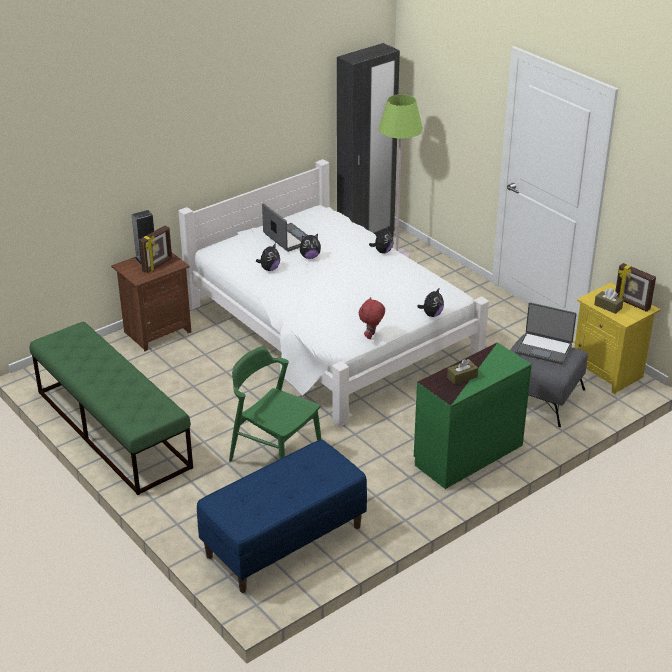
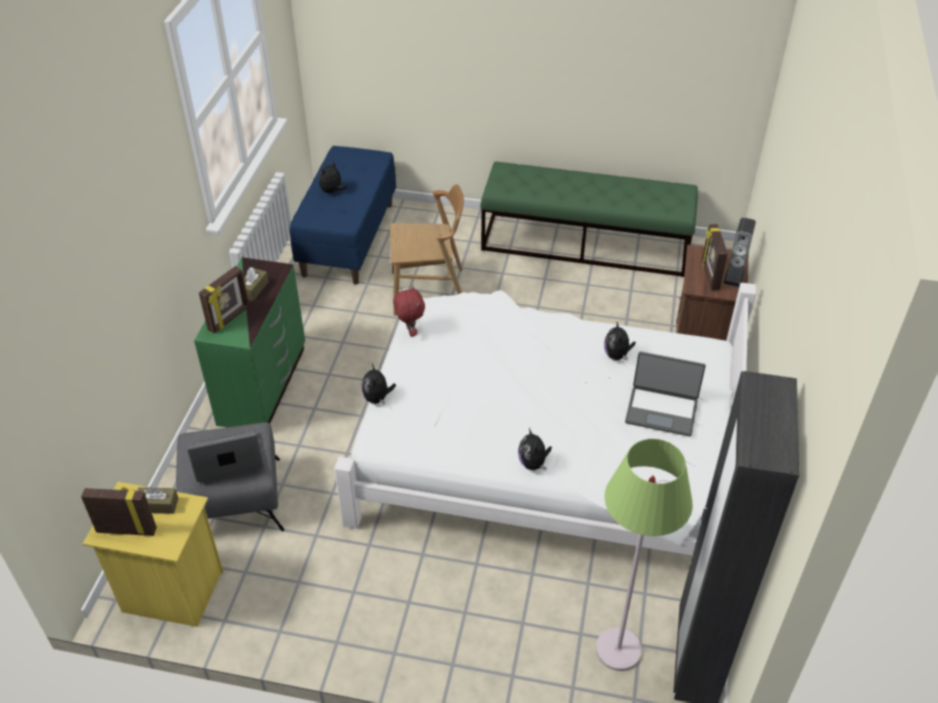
camera: 140 degrees right, 10 degrees up
green chair [229,347,321,462] -> brown chair [390,184,464,316]
plush toy [300,234,321,259] -> plush toy moved to [319,160,347,193]
none -> picture frame [199,266,249,333]

